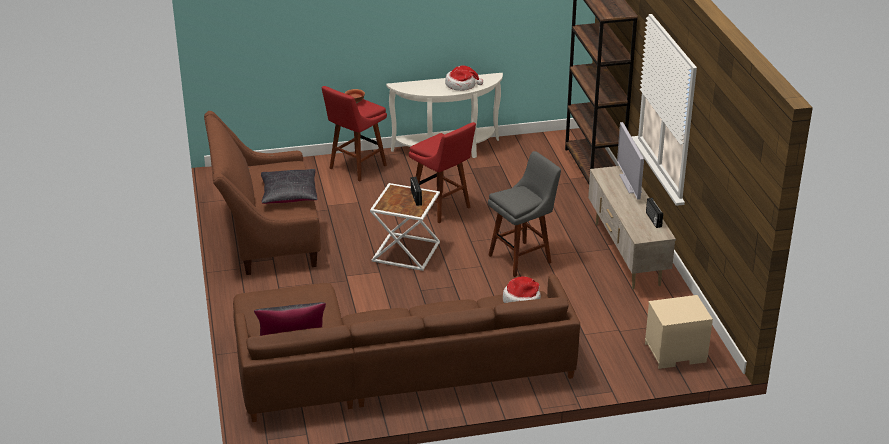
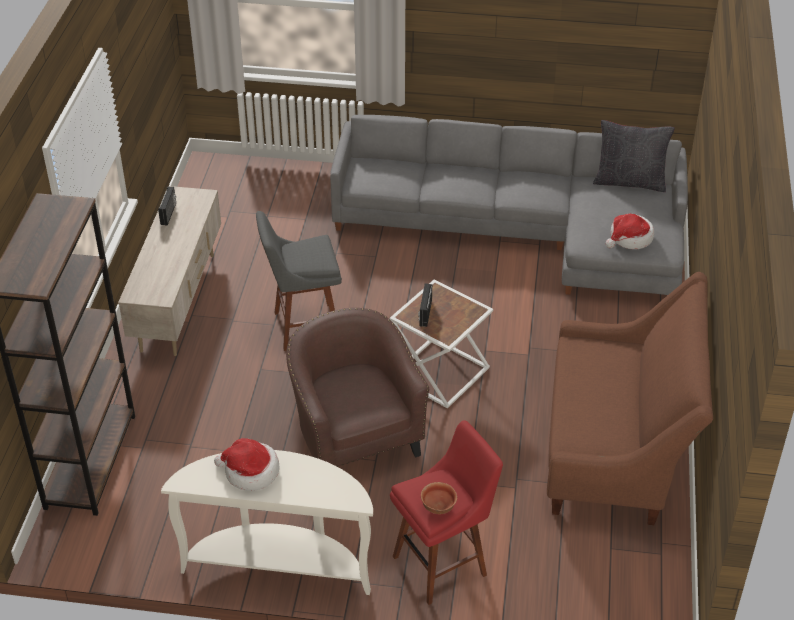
camera: 160 degrees left, 10 degrees up
brown sofa [233,274,580,422] -> grey sofa [330,115,688,295]
black pillow [261,169,318,204] -> none
red stool [409,122,476,223] -> brown armchair [286,308,429,467]
hat [503,276,541,303] -> hat moved to [606,214,654,249]
television [617,122,644,200] -> none
beige nightstand [645,295,713,369] -> none

